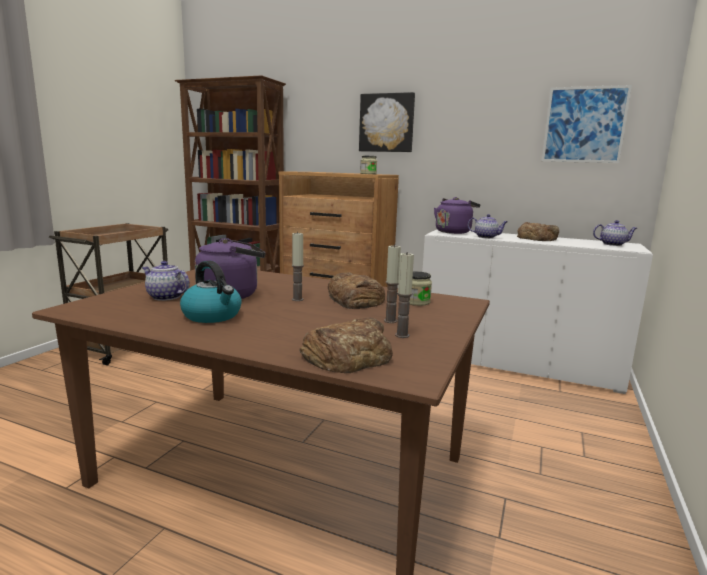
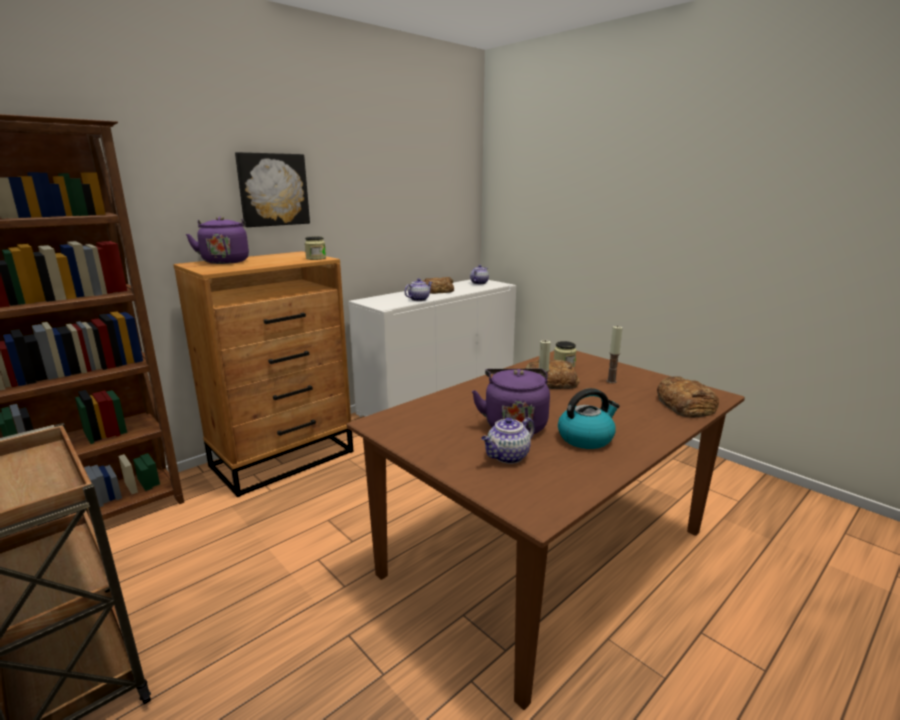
camera: 65 degrees left, 5 degrees up
candle [395,252,414,338] -> none
purple kettle [434,197,480,234] -> purple kettle moved to [186,216,249,264]
picture [542,85,632,163] -> none

